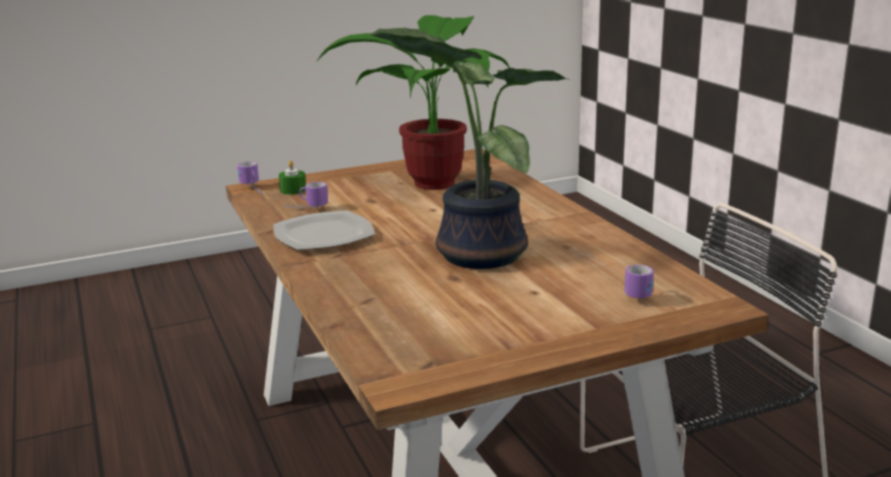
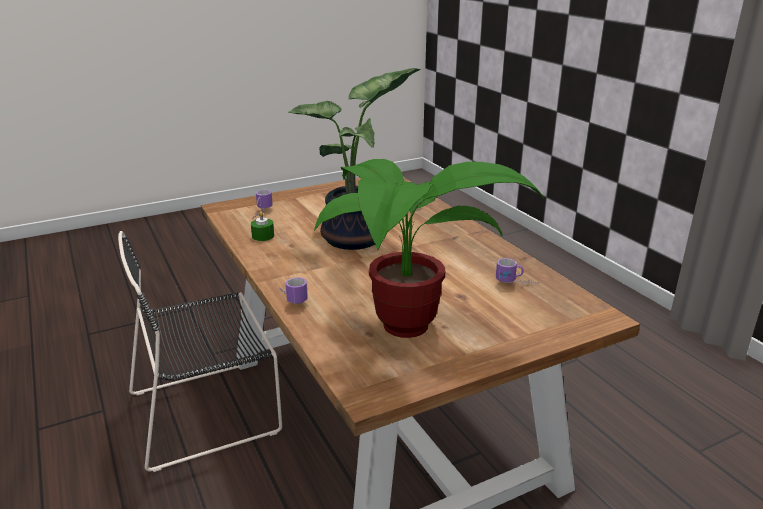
camera: 175 degrees right, 5 degrees up
mug [237,161,263,195] -> mug moved to [280,277,308,304]
plate [273,210,375,250] -> none
green candle [279,160,306,195] -> green candle moved to [251,212,274,241]

